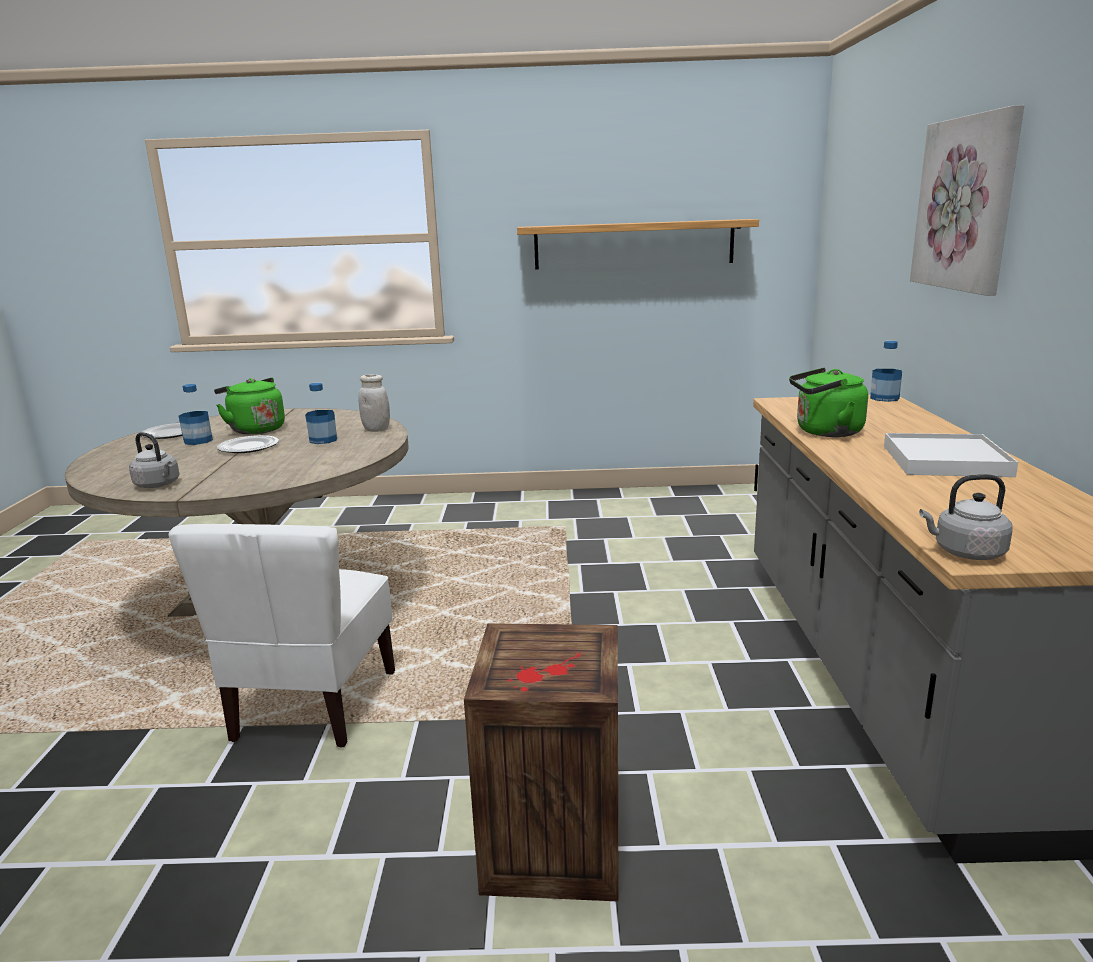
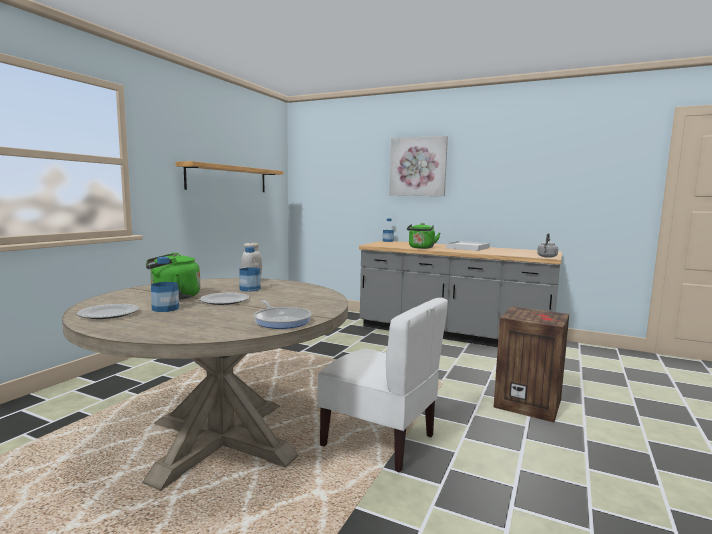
camera: 65 degrees left, 10 degrees down
grey kettle [129,432,179,488] -> frying pan [254,300,311,329]

